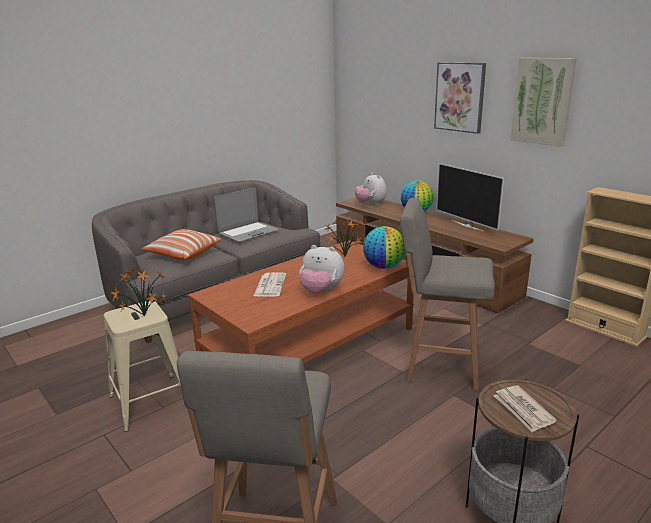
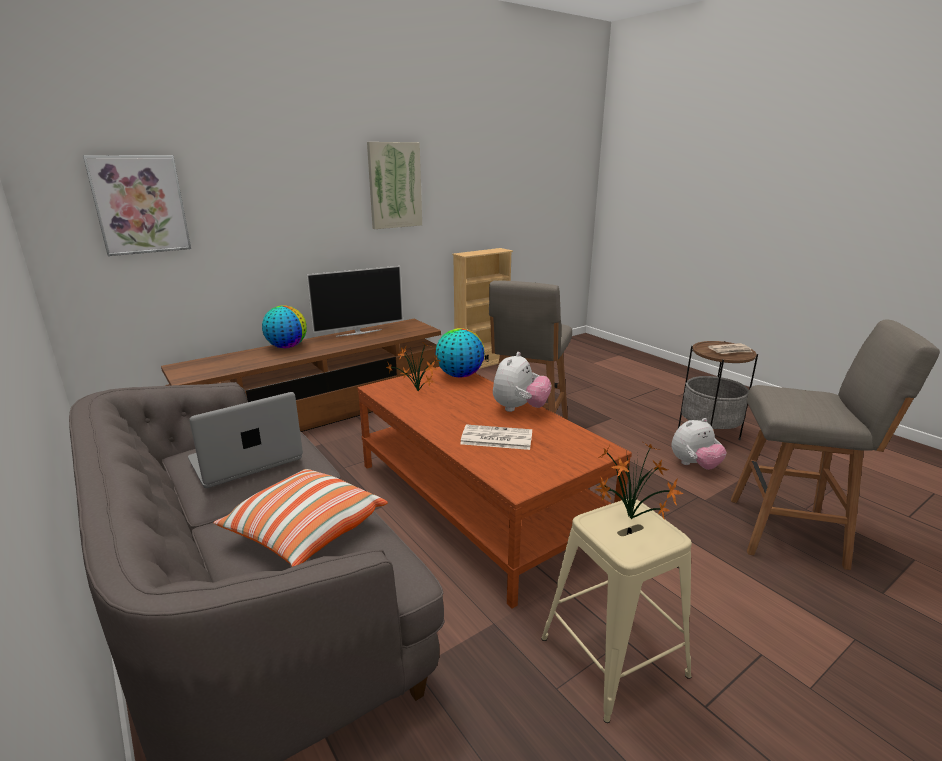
camera: 85 degrees left, 0 degrees up
laptop [214,188,279,242] -> laptop turned 90 degrees counterclockwise [188,392,303,488]
plush toy [355,173,387,205] -> plush toy moved to [672,418,727,470]
picture [434,62,486,134] -> picture moved to [83,155,191,256]

